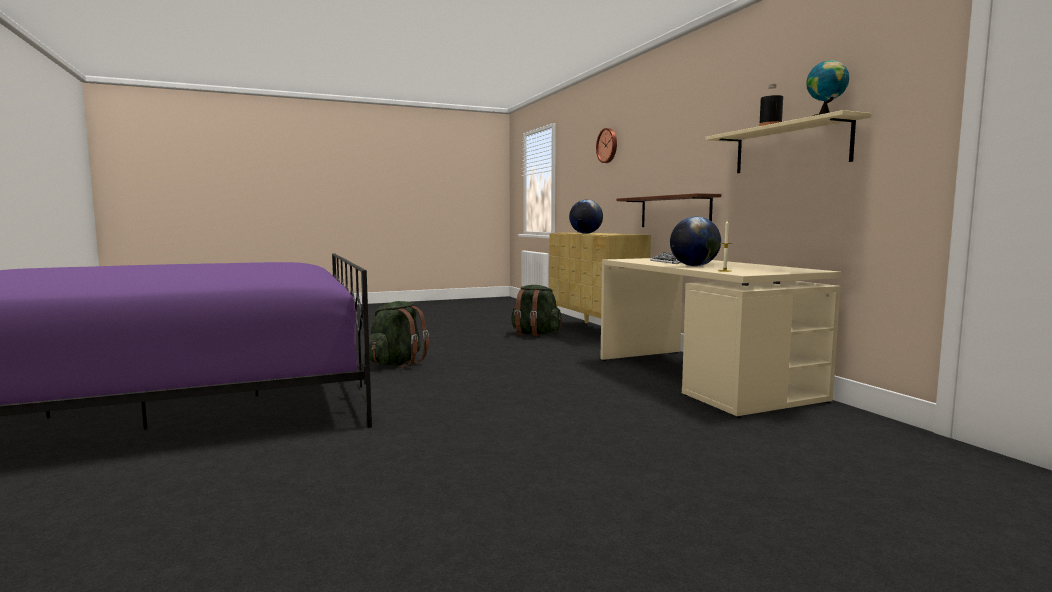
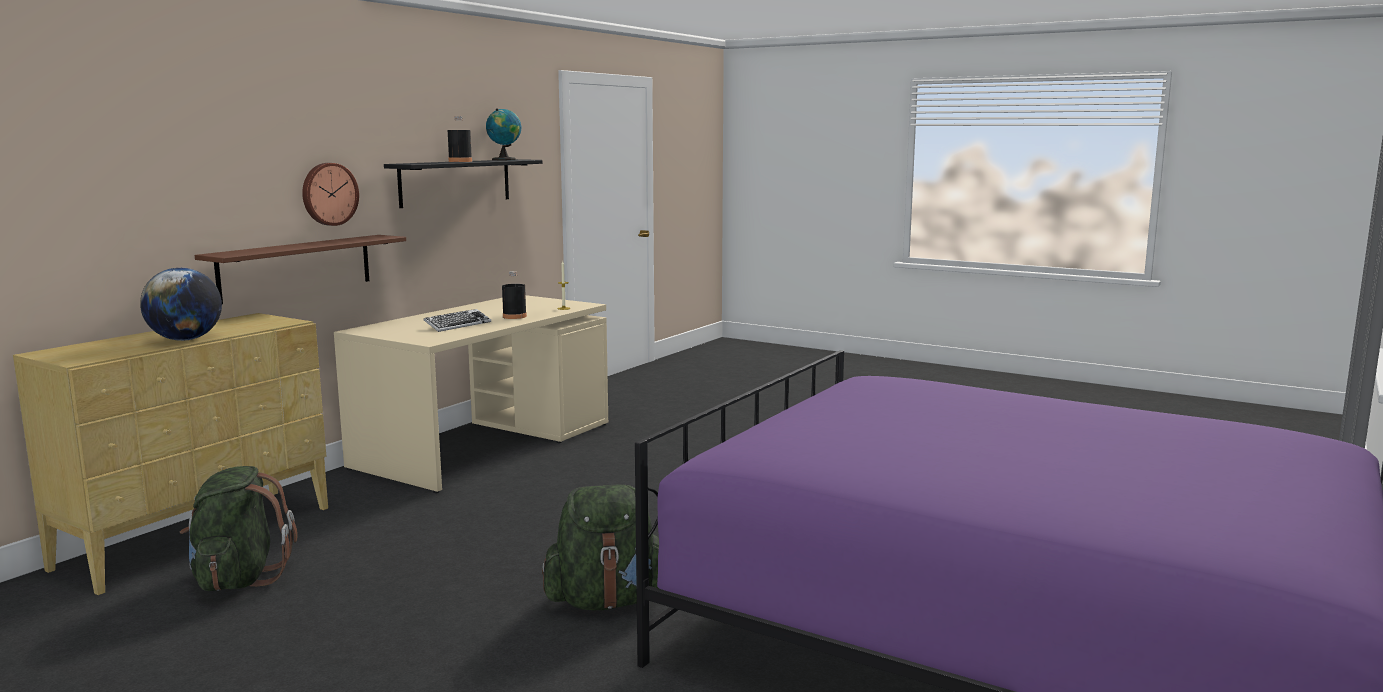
camera: 125 degrees left, 5 degrees up
wall clock [596,128,617,163] -> wall clock moved to [302,163,359,226]
globe [670,216,721,266] -> black bottle [502,271,527,319]
beige shelf [705,110,872,173] -> black shelf [384,159,542,208]

